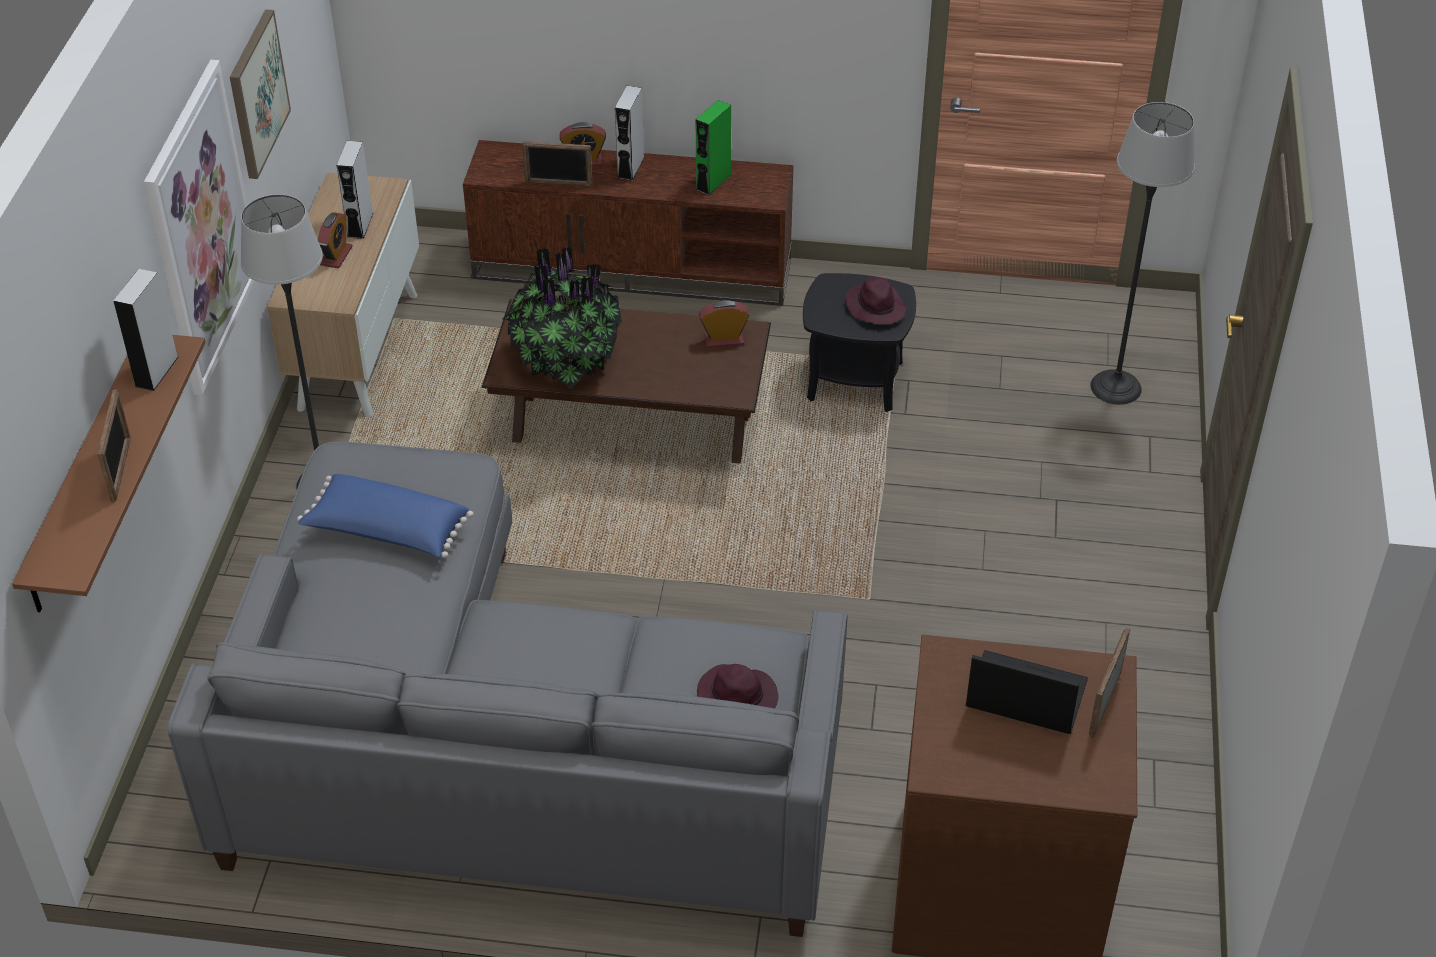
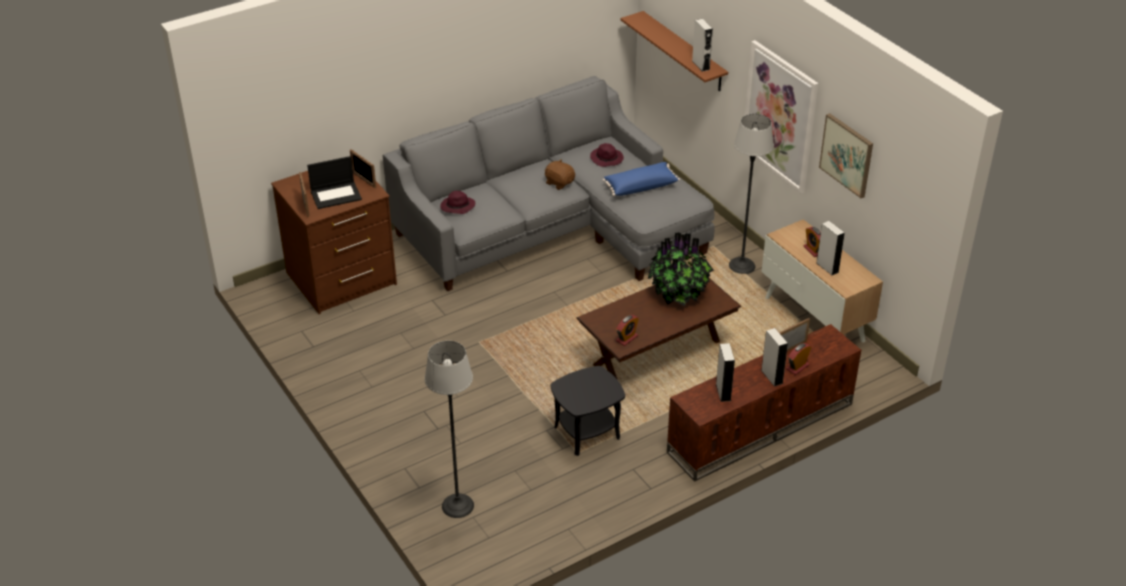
camera: 140 degrees right, 5 degrees down
picture frame [97,390,131,503] -> picture frame moved to [350,149,376,188]
green speaker [696,100,731,195] -> grey speaker [716,343,735,402]
purple hat [845,277,906,325] -> purple hat moved to [590,143,624,167]
none -> brown plush toy [544,159,575,190]

